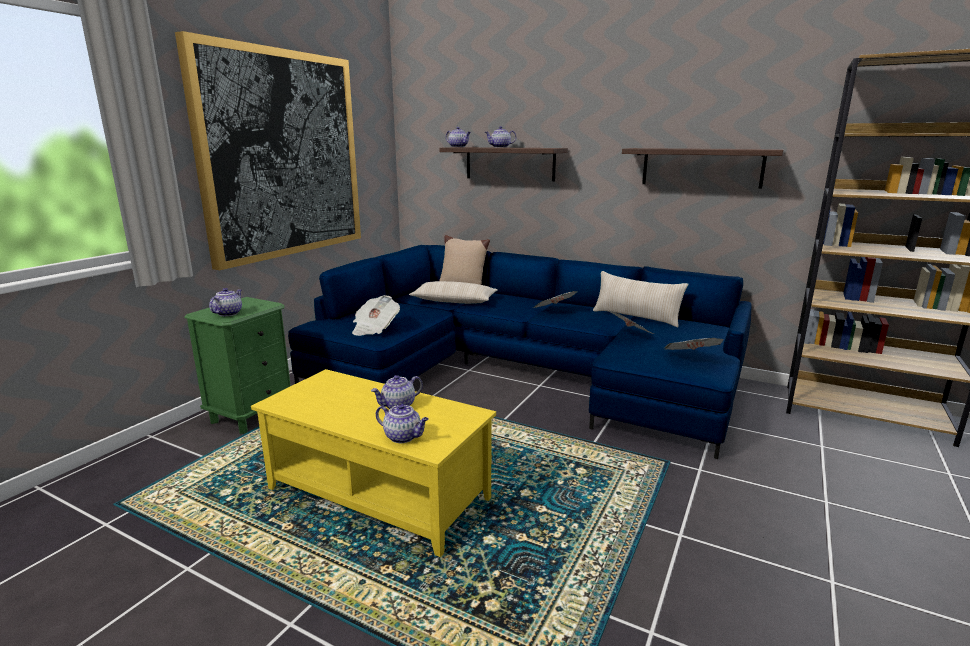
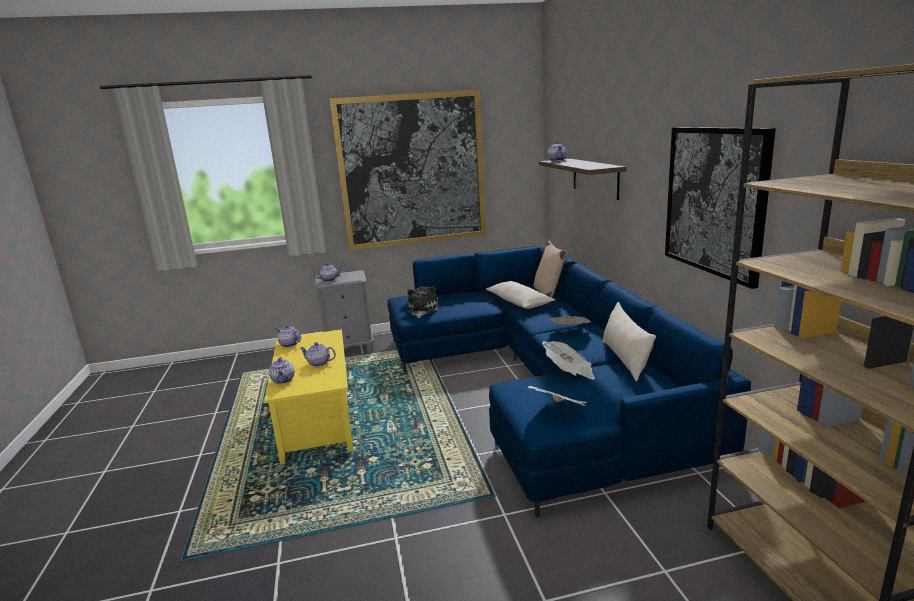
camera: 50 degrees right, 0 degrees up
green nightstand [184,297,291,434] -> grey nightstand [315,270,374,353]
newspaper [352,295,400,336] -> plush toy [407,286,438,318]
teapot [485,126,516,148] -> teapot moved to [275,325,301,347]
shelf [622,148,784,188] -> picture [665,127,776,289]

